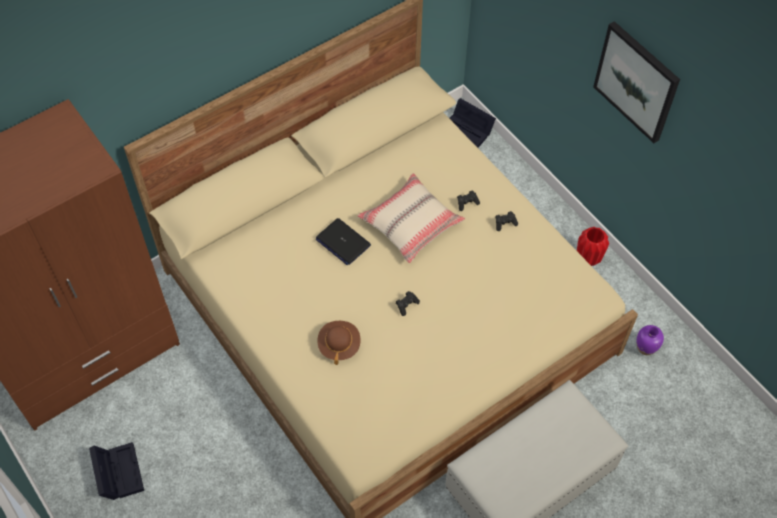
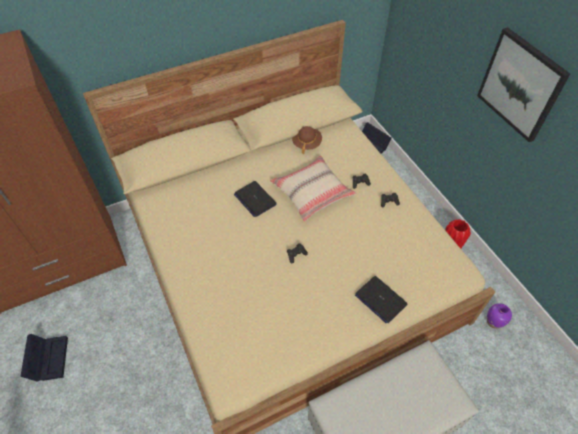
camera: 10 degrees right, 5 degrees down
brown hat [317,321,361,365] -> brown hat moved to [292,126,322,154]
none -> laptop [355,276,408,323]

